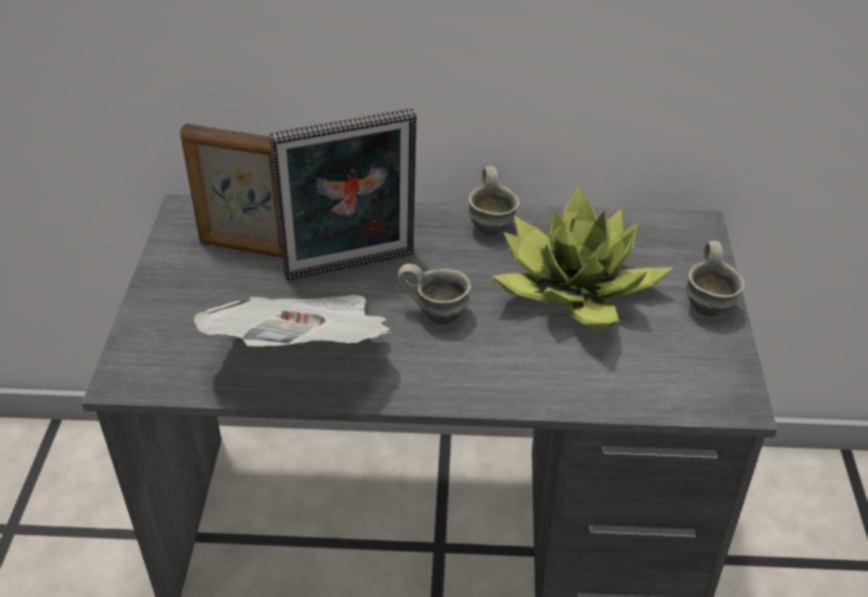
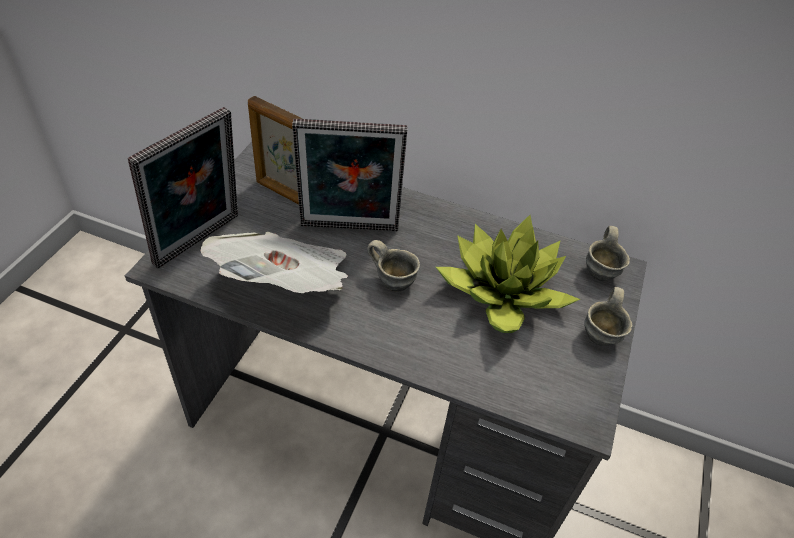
camera: 15 degrees right, 5 degrees up
grey mug [468,166,520,235] -> grey mug moved to [586,226,630,281]
none -> picture frame [128,107,238,268]

